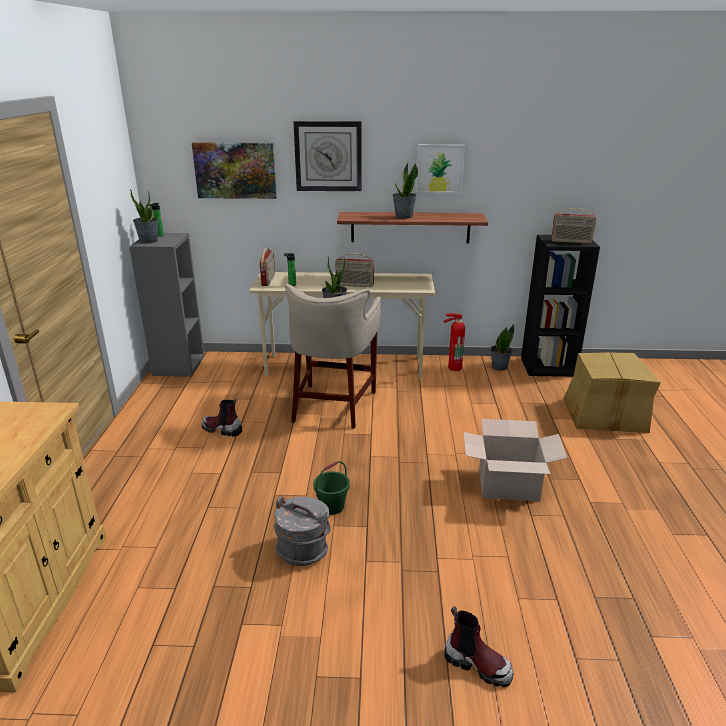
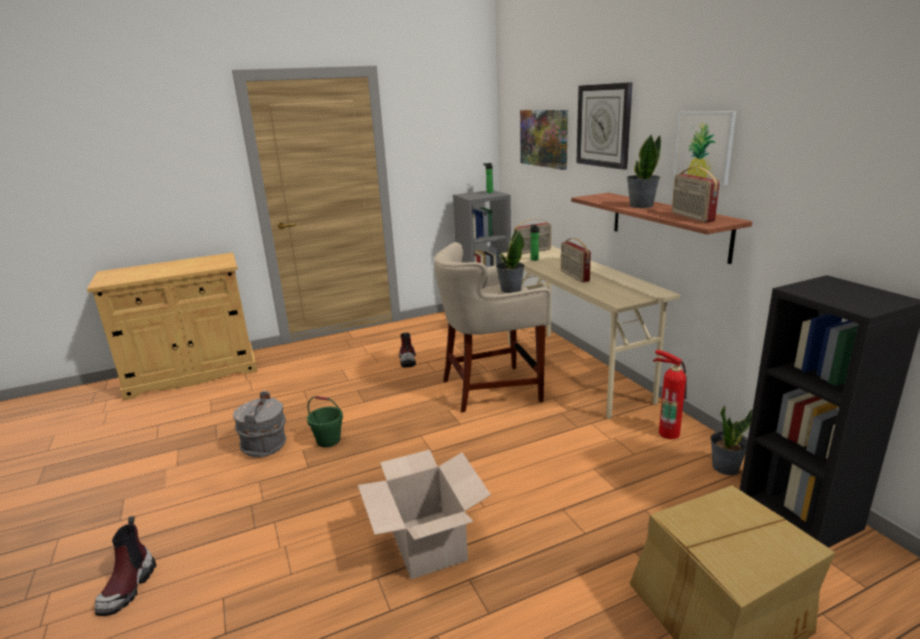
camera: 65 degrees right, 5 degrees down
potted plant [130,189,158,244] -> none
radio [551,208,596,244] -> radio moved to [672,167,720,222]

